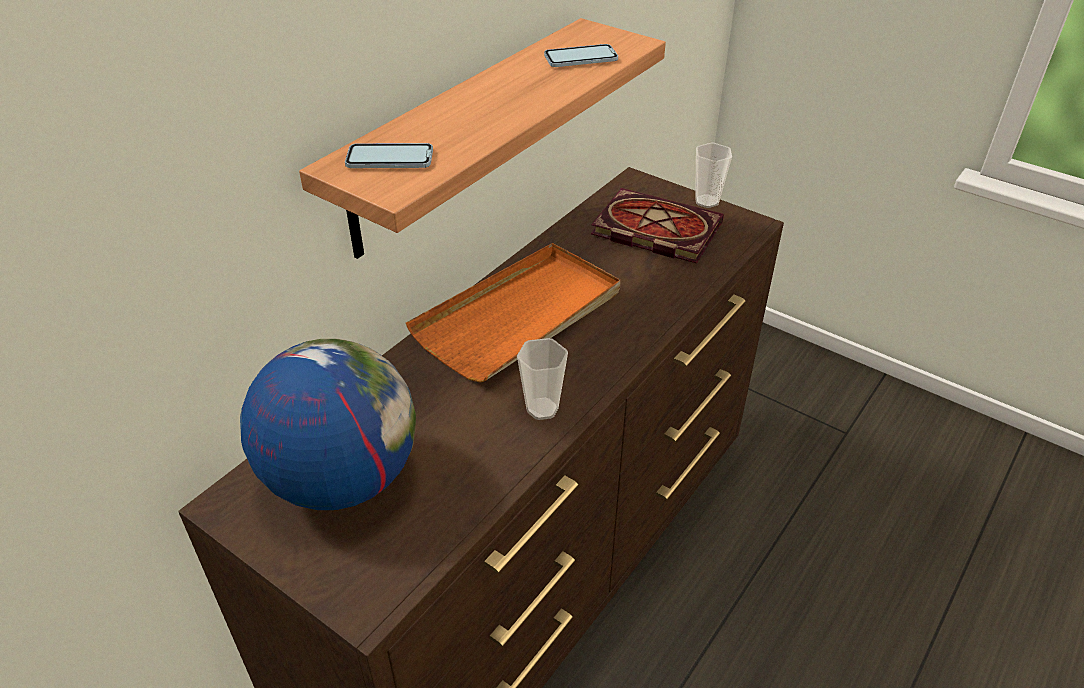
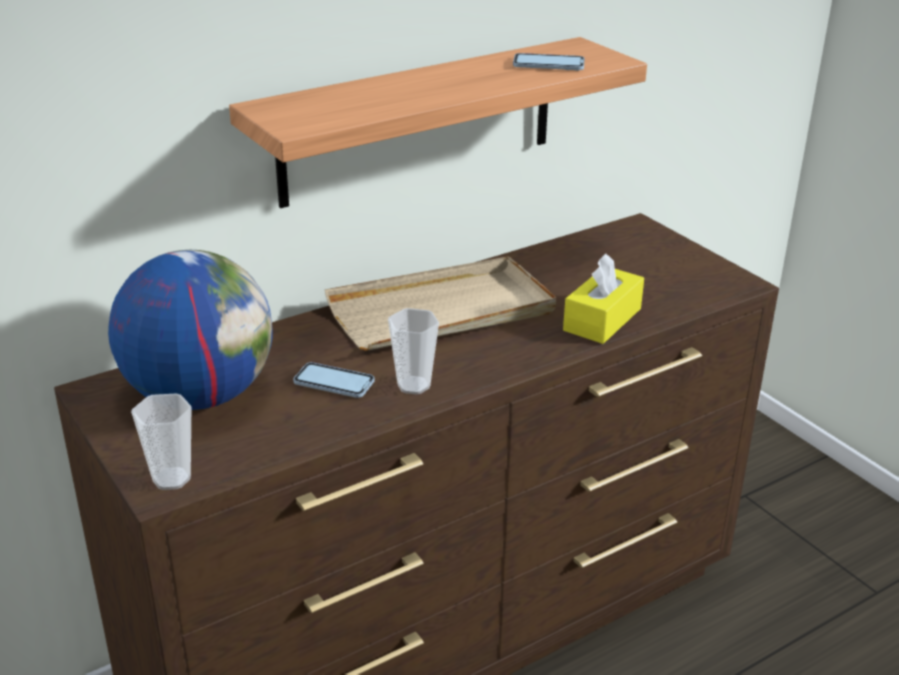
camera: 20 degrees right, 10 degrees down
phone [345,143,433,168] -> phone moved to [293,362,374,398]
orange tray [406,243,621,383] -> beige tray [325,256,556,351]
book [591,188,724,264] -> none
cup [695,143,732,208] -> cup moved to [131,393,191,490]
none -> yellow tissue box [563,254,644,344]

